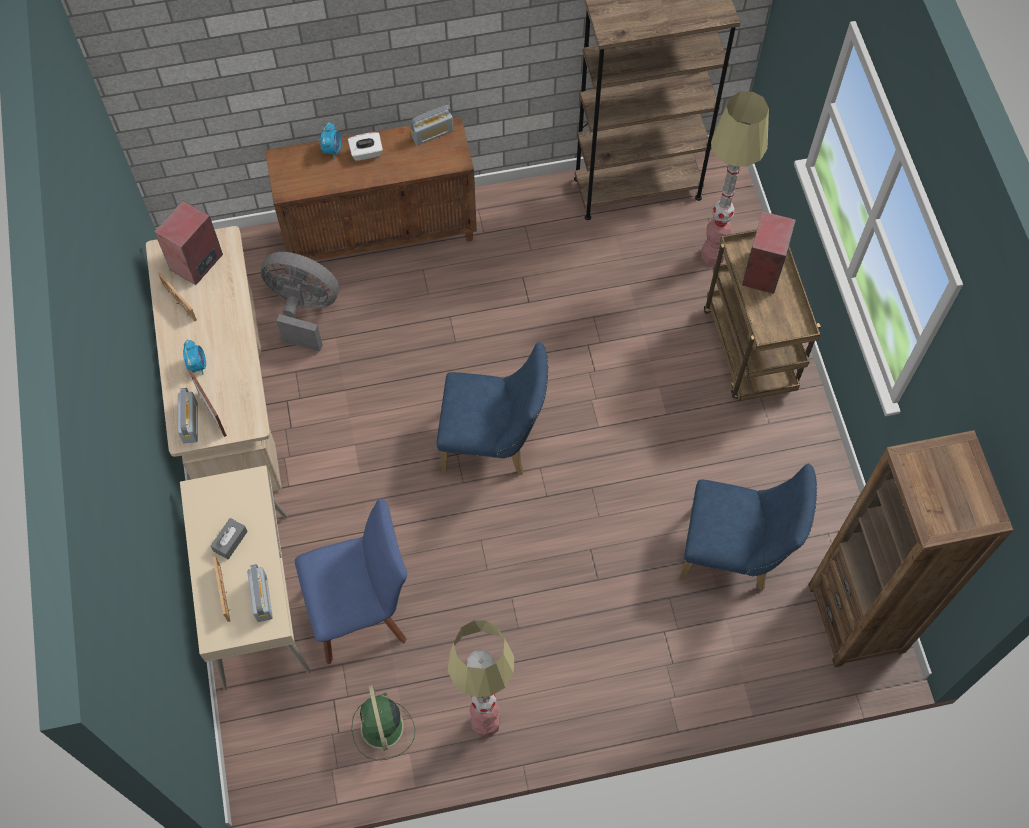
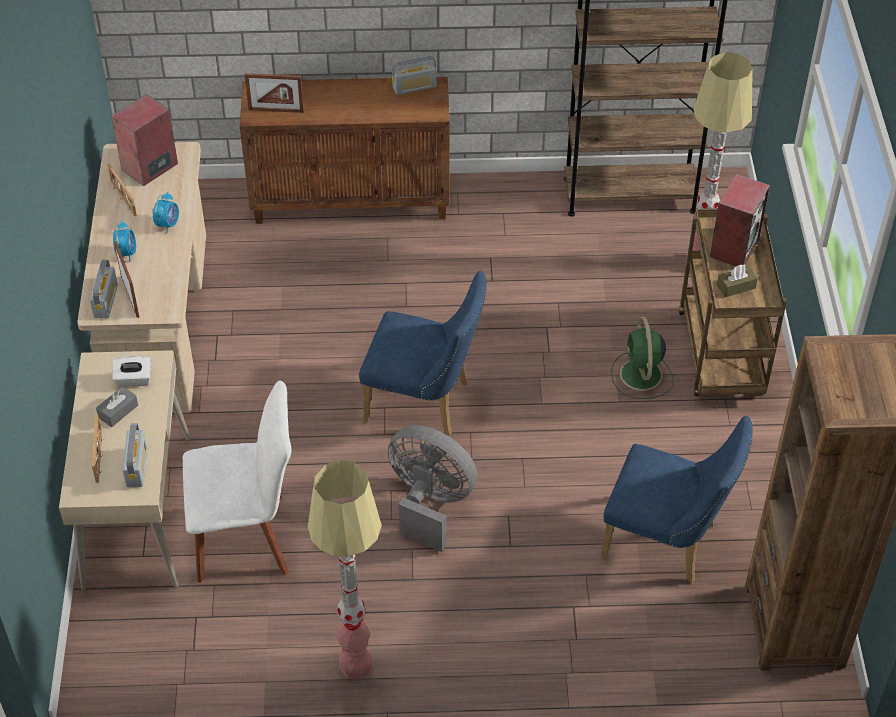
camera: 10 degrees right, 15 degrees down
grey fan [261,252,339,352] -> grey fan moved to [388,425,477,552]
blue chair [295,499,407,664] -> white chair [182,381,291,583]
alarm clock [320,122,341,159] -> alarm clock moved to [152,192,179,233]
white tissue box [348,132,383,161] -> white tissue box moved to [112,356,151,387]
green fan [351,685,415,760] -> green fan moved to [611,317,674,399]
none -> picture frame [245,73,304,113]
none -> brown tissue box [717,265,758,297]

